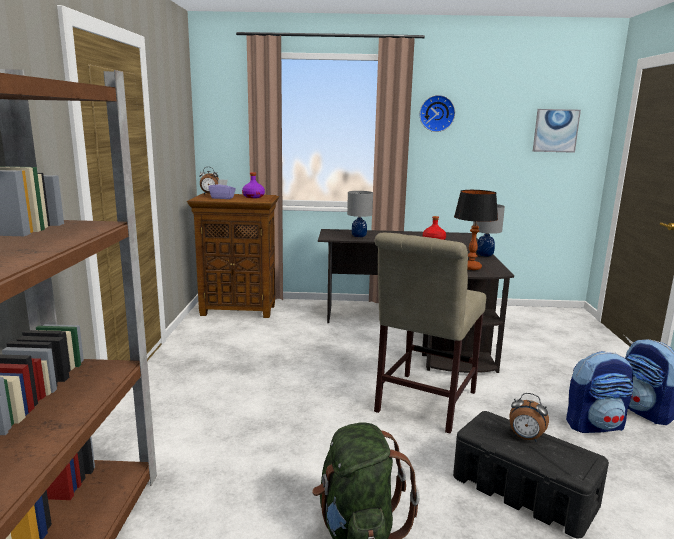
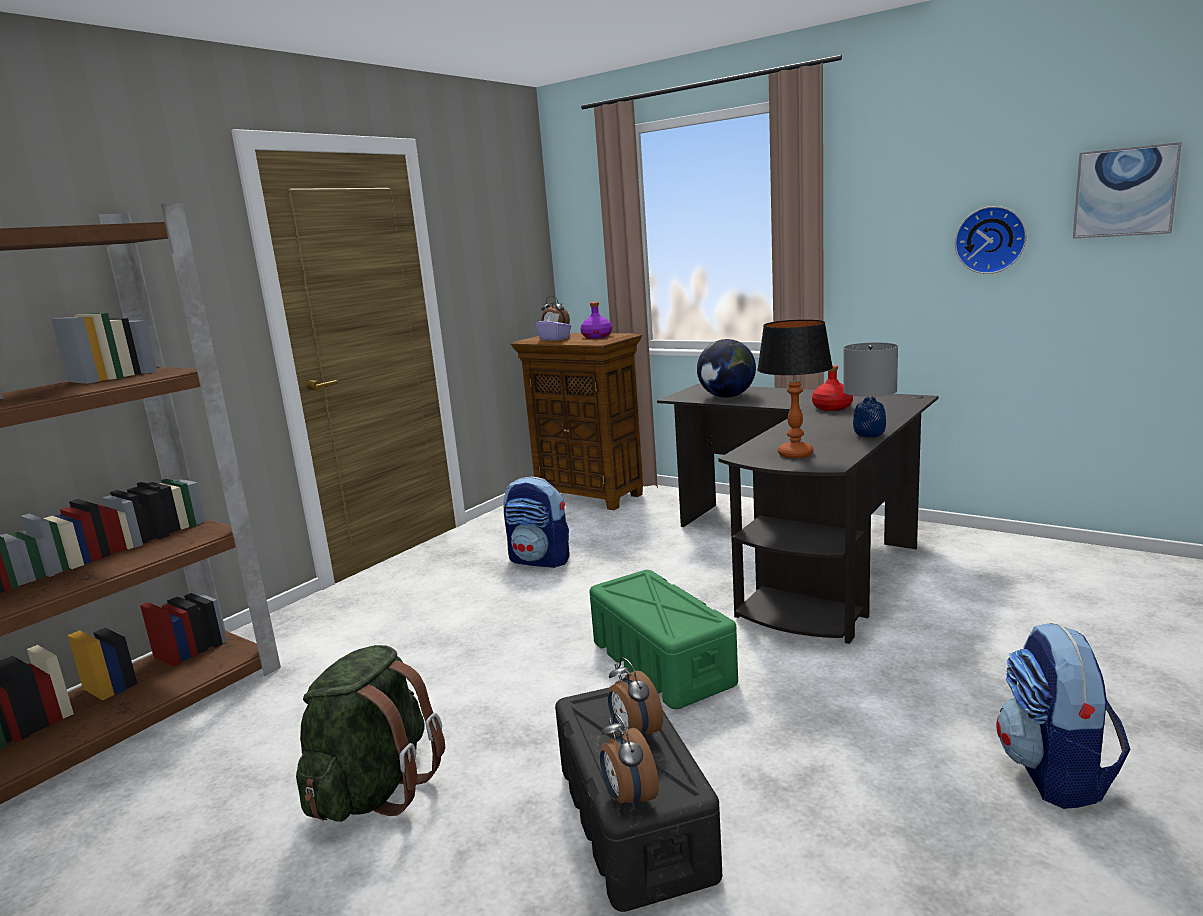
camera: 35 degrees right, 0 degrees up
grey table lamp [347,191,373,237] -> globe [697,339,756,398]
beige chair [374,233,486,433] -> green storage box [589,570,738,709]
wall clock [419,95,455,132] -> wall clock moved to [955,206,1027,274]
backpack [566,351,633,433] -> backpack moved to [503,477,570,568]
none -> alarm clock [600,713,659,811]

